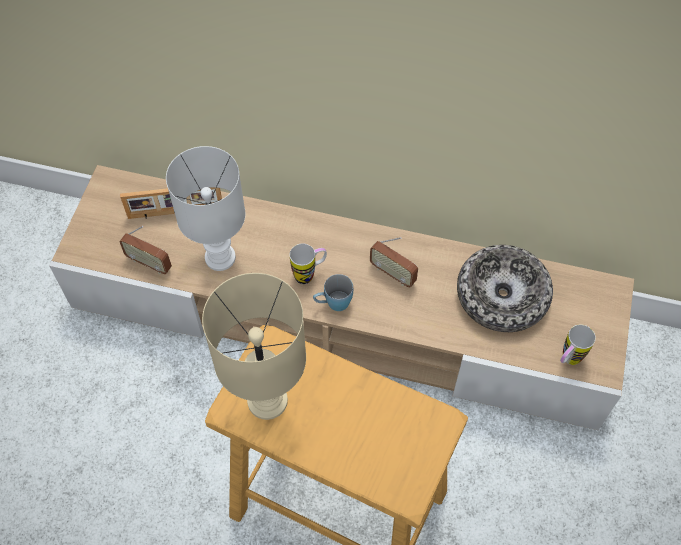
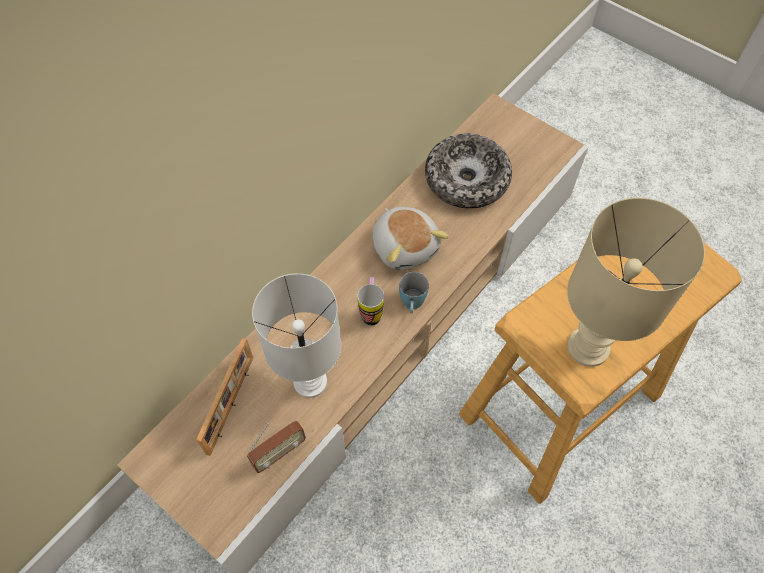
camera: 65 degrees left, 0 degrees up
radio [370,237,418,287] -> plush toy [373,207,449,270]
mug [560,325,596,365] -> none

